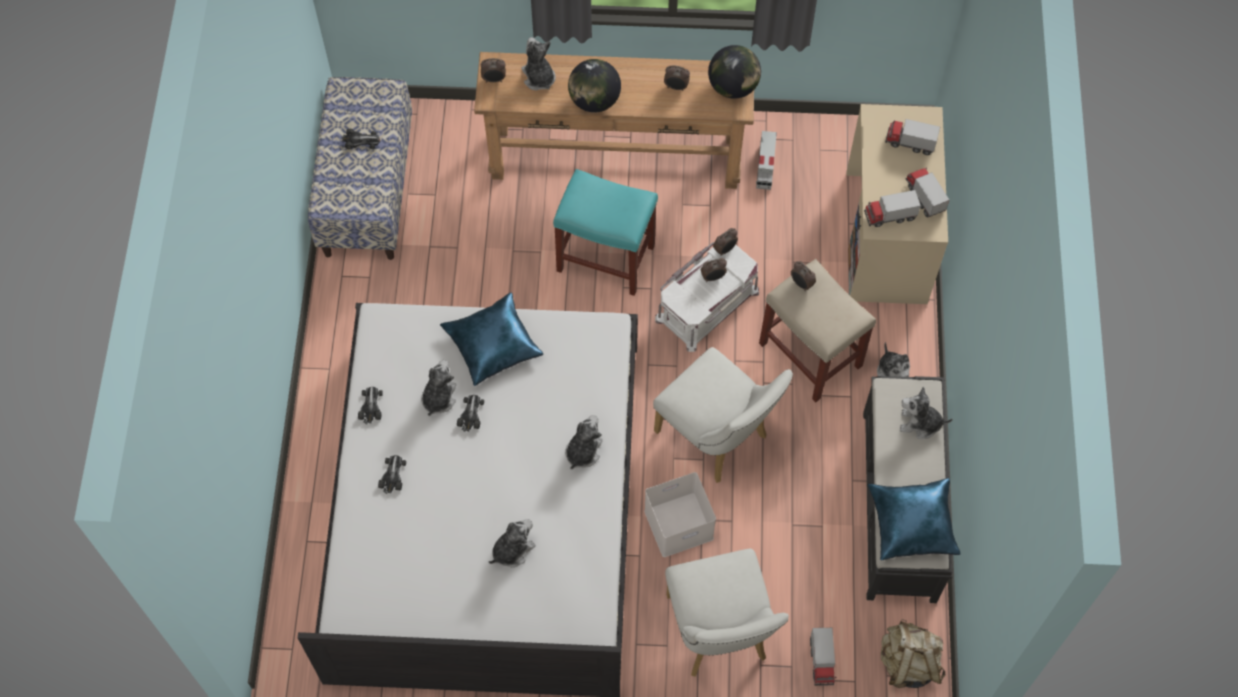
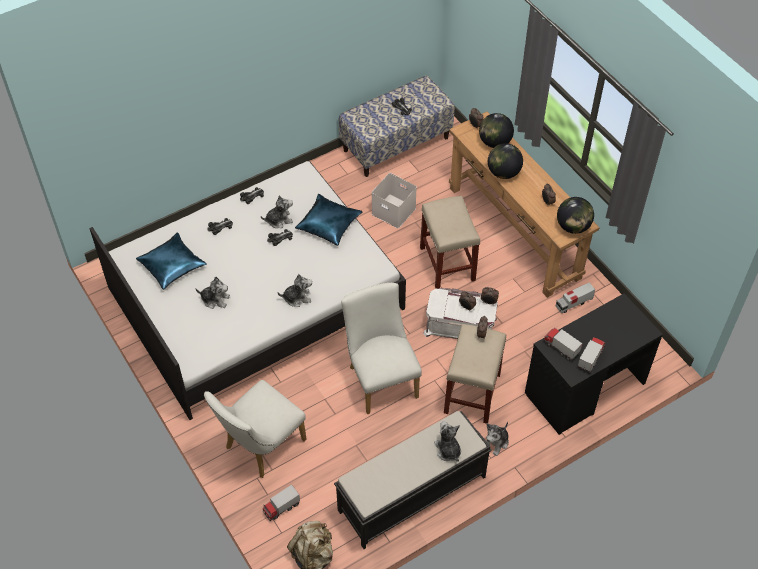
camera: 55 degrees right, 10 degrees down
plush toy [521,37,556,90] -> globe [479,113,514,148]
turquoise stool [553,169,658,296] -> beige stool [420,196,480,289]
white storage box [644,472,716,557] -> white storage box moved to [372,173,417,228]
white chair [653,347,793,483] -> white chair turned 150 degrees clockwise [341,283,422,414]
beige desk [846,104,948,304] -> black desk [525,294,663,435]
blue pillow [868,478,961,560] -> blue pillow moved to [136,232,207,290]
toy truck [885,119,940,155] -> none

